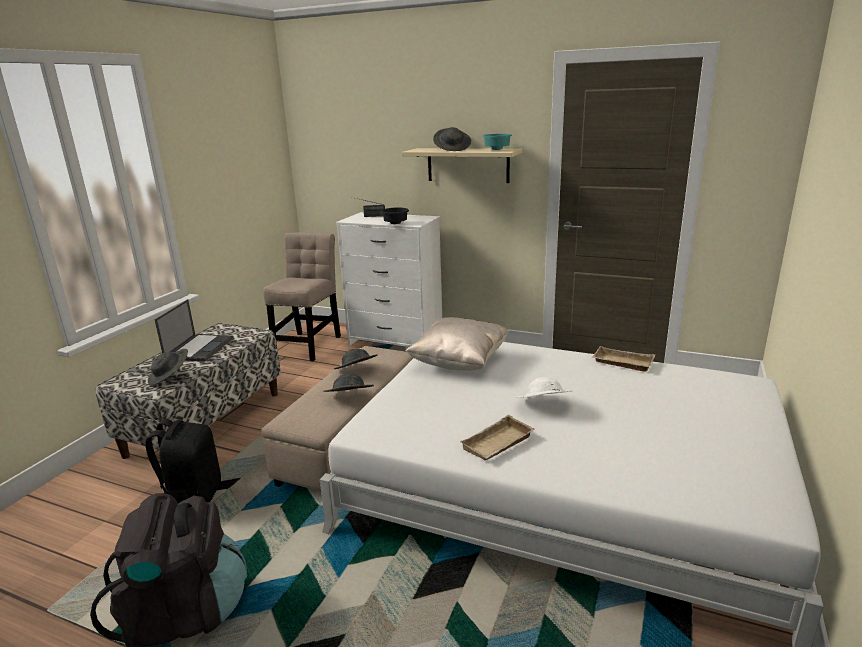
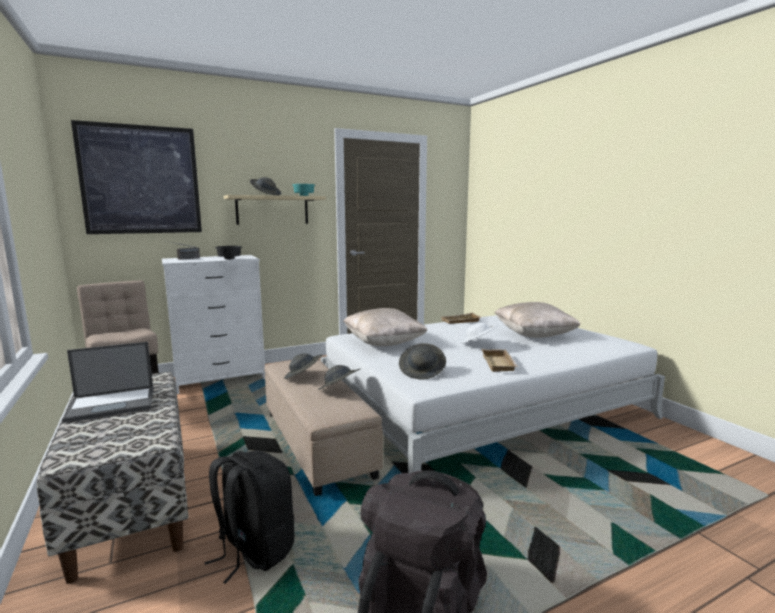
camera: 50 degrees left, 10 degrees down
grey hat [148,349,188,386] -> grey hat moved to [399,343,446,379]
laptop [154,299,233,362] -> laptop turned 105 degrees clockwise [62,342,153,423]
none -> picture [71,120,202,234]
none -> beige pillow [494,302,581,338]

